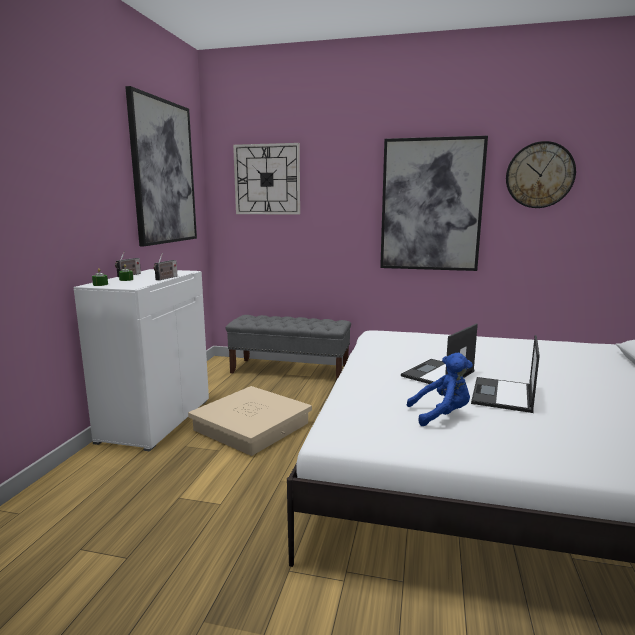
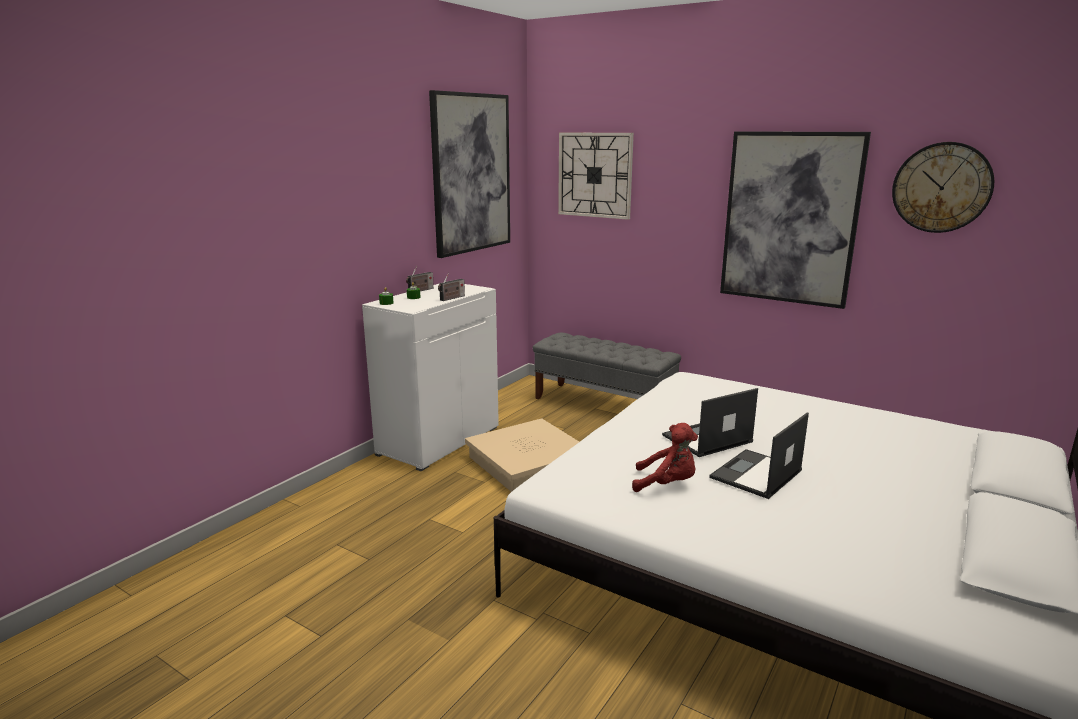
camera: 20 degrees right, 5 degrees up
blue plush toy [407,353,473,426] -> red plush toy [632,423,698,492]

